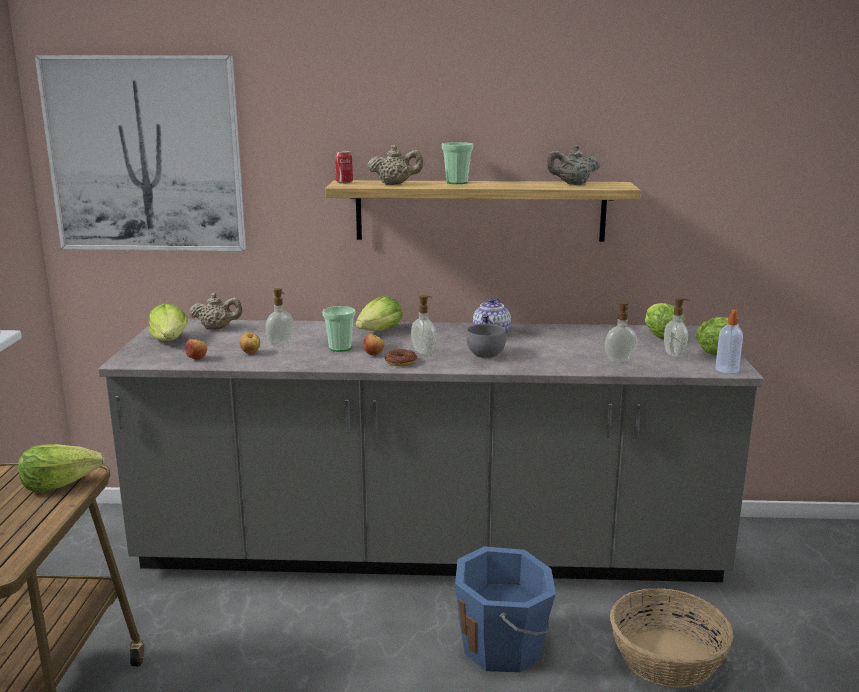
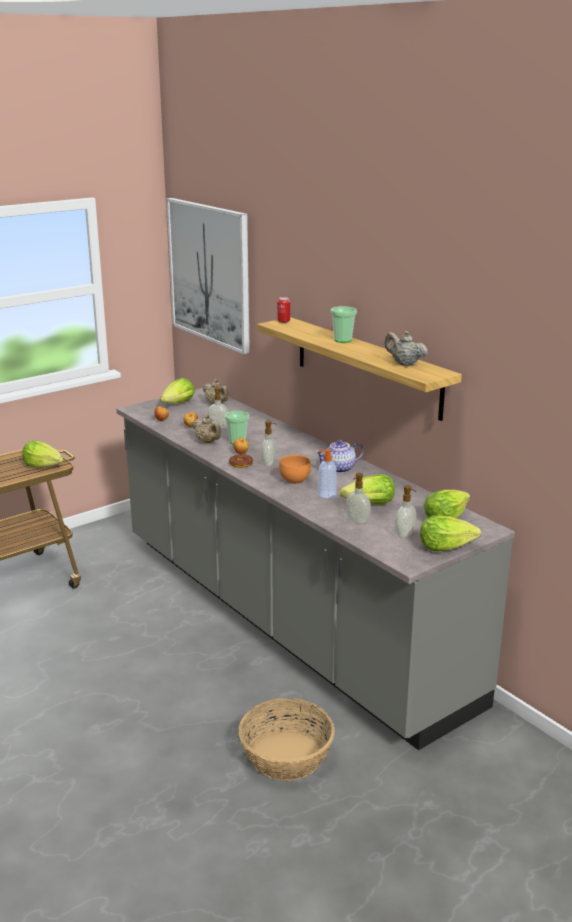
camera: 50 degrees right, 5 degrees up
lettuce [356,295,402,331] -> lettuce moved to [339,474,395,505]
beige teapot [367,145,423,185] -> beige teapot moved to [193,415,221,443]
blue bucket [455,546,556,672] -> none
grey bowl [466,324,506,359] -> orange bowl [279,455,311,484]
soap dispenser [715,310,743,374] -> soap dispenser moved to [318,449,337,498]

